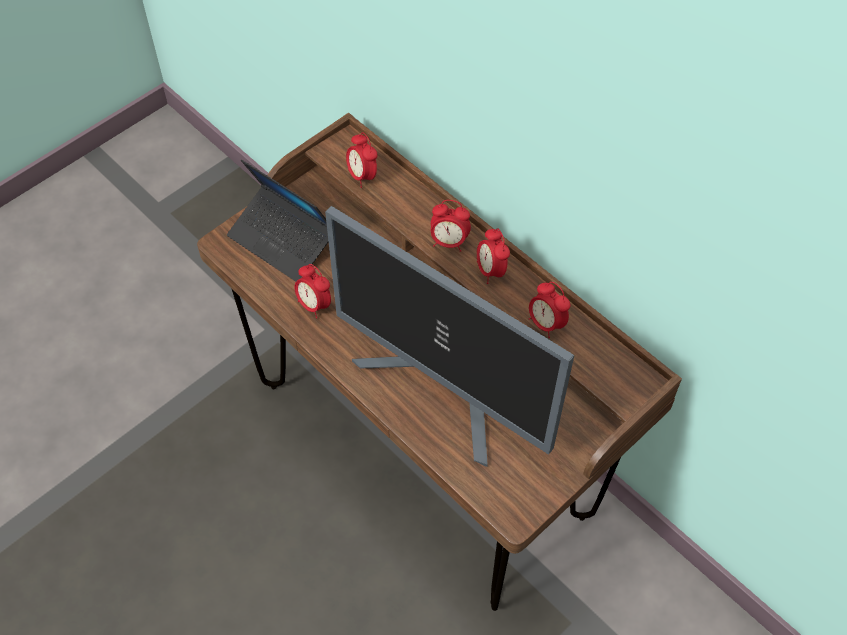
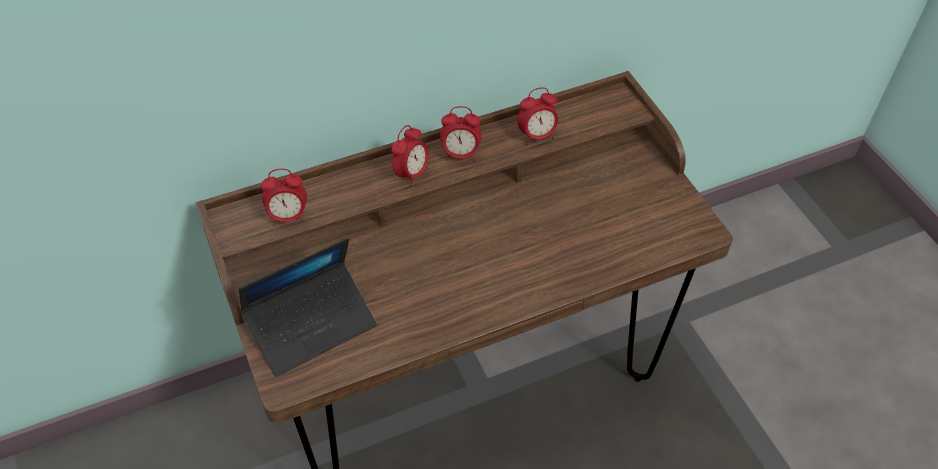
camera: 70 degrees left, 5 degrees down
alarm clock [295,264,331,318] -> none
monitor [325,206,574,467] -> none

